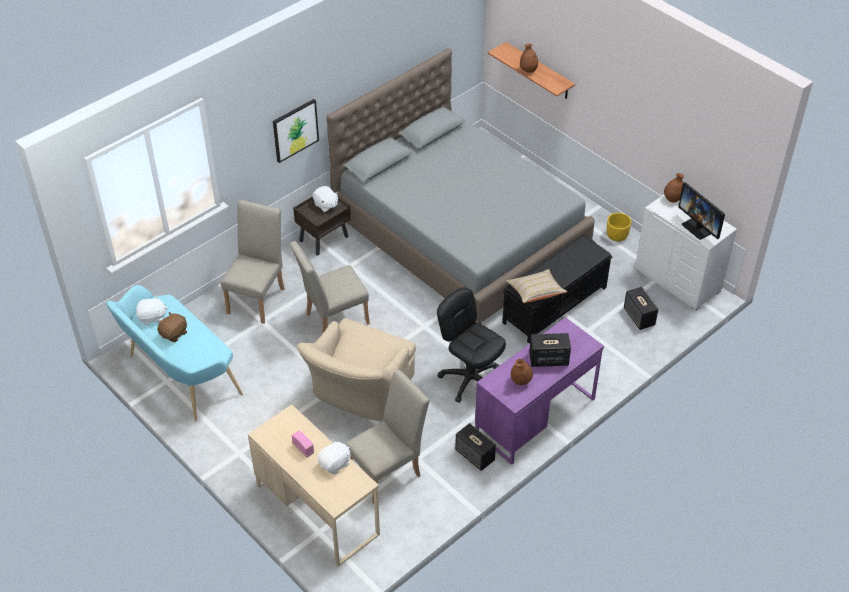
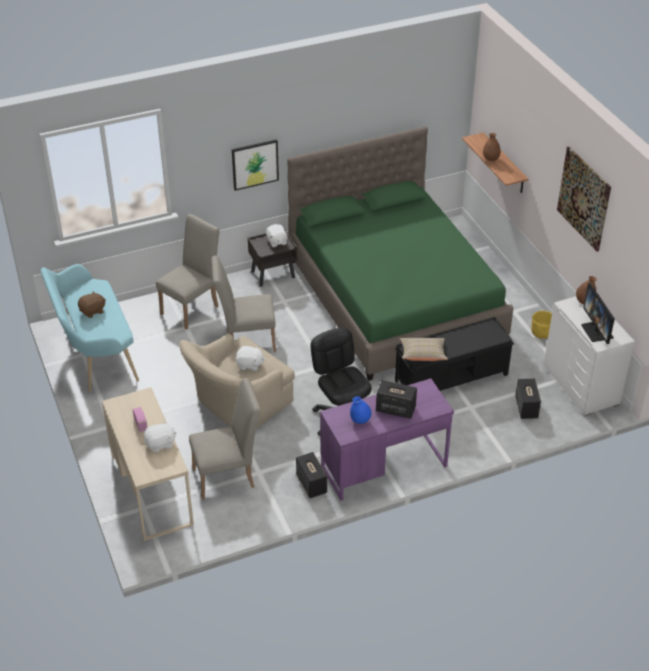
camera: 20 degrees right, 5 degrees down
white plush toy [136,296,168,325] -> white plush toy moved to [236,346,265,371]
grey bed [327,48,595,324] -> green bed [287,126,513,381]
brown vase [511,359,533,385] -> blue vase [350,396,371,424]
none -> picture [557,147,611,252]

